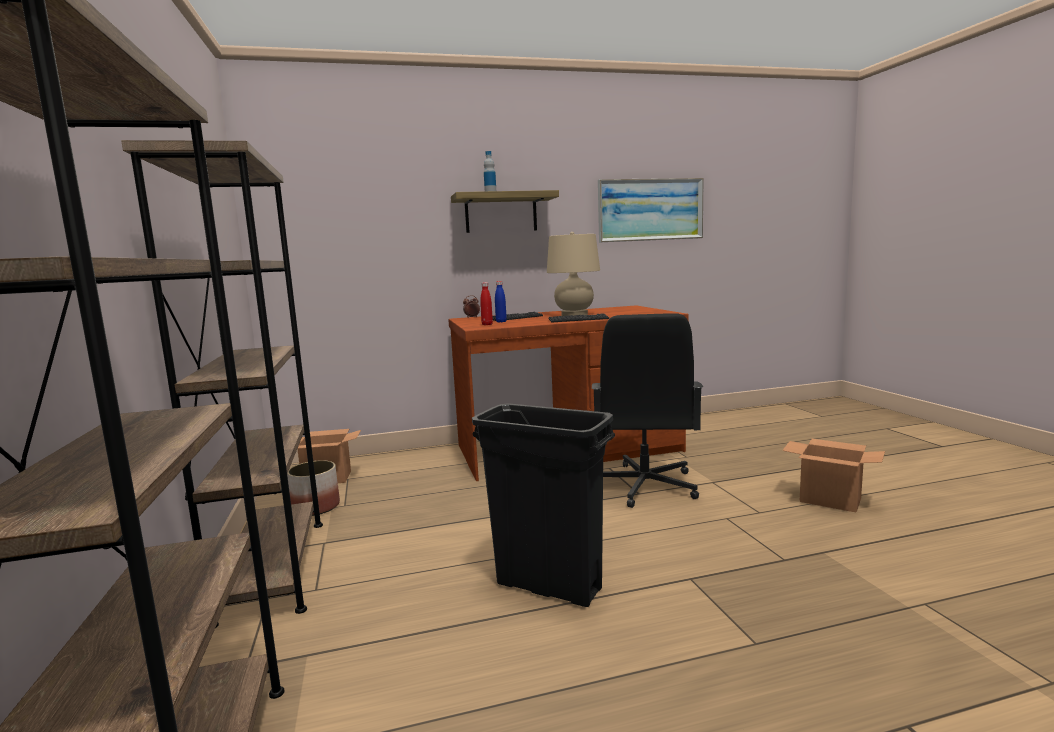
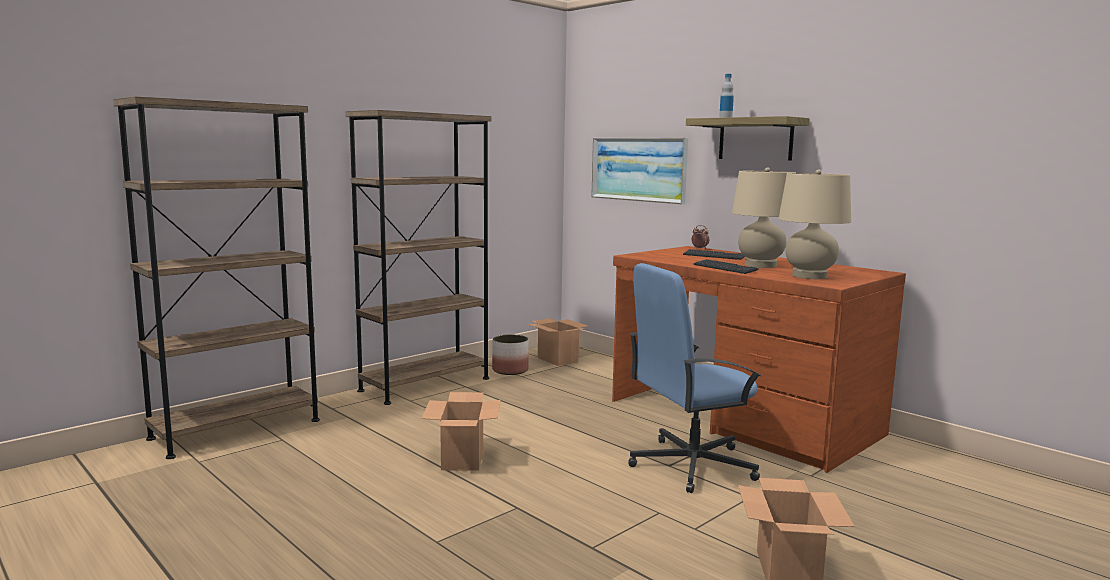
camera: 60 degrees right, 0 degrees up
black trash can [472,403,615,607] -> cardboard box [421,392,501,471]
red bottle [480,282,493,325] -> none
blue bottle [495,281,507,323] -> none
black office chair [592,313,703,508] -> blue office chair [628,263,761,493]
picture [598,178,704,242] -> picture moved to [591,137,688,204]
none -> beige table lamp [778,169,851,279]

